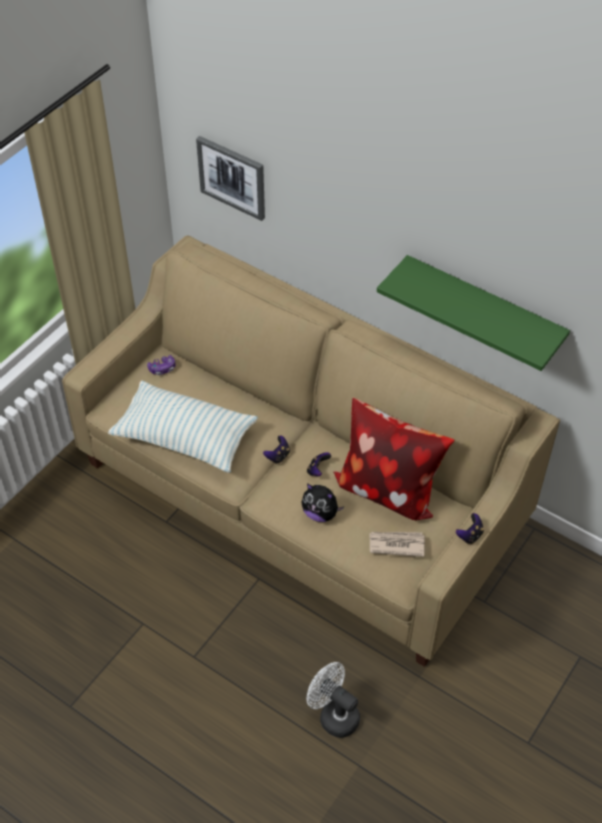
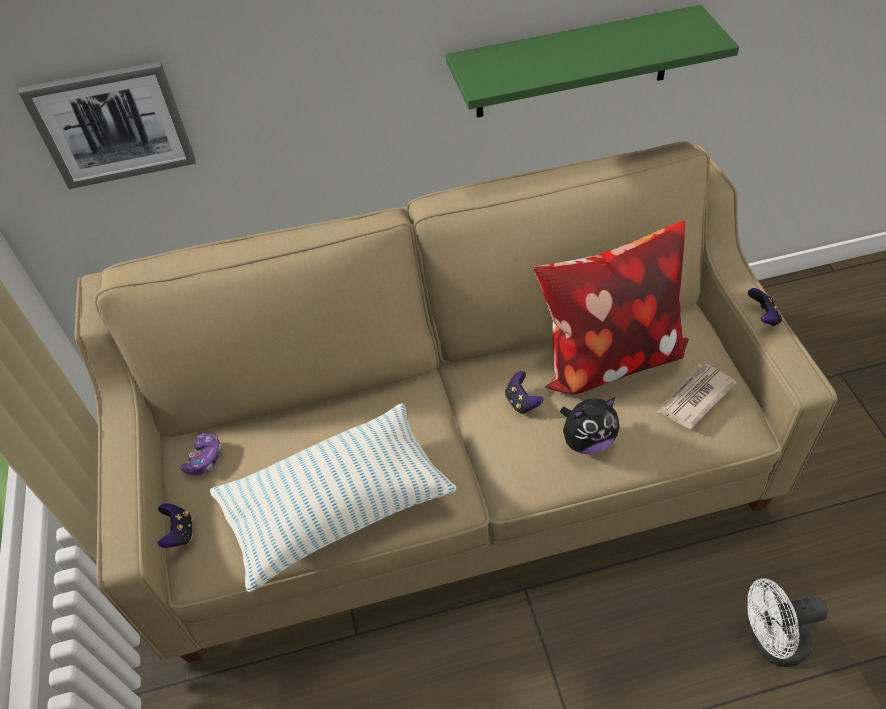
camera: 45 degrees left, 0 degrees up
game controller [263,435,290,464] -> game controller moved to [158,503,193,548]

